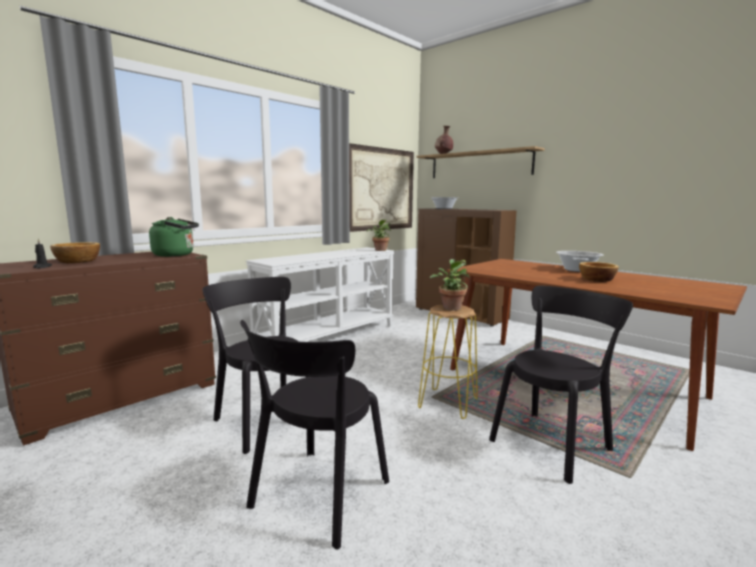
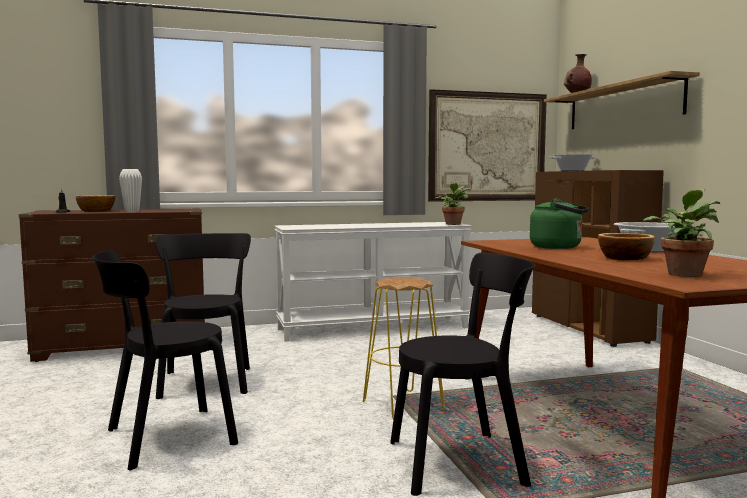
camera: 30 degrees right, 5 degrees down
green kettle [149,217,199,257] -> green kettle moved to [530,198,589,249]
potted plant [430,259,470,311] -> potted plant moved to [643,189,720,277]
none -> white vase [119,169,142,212]

